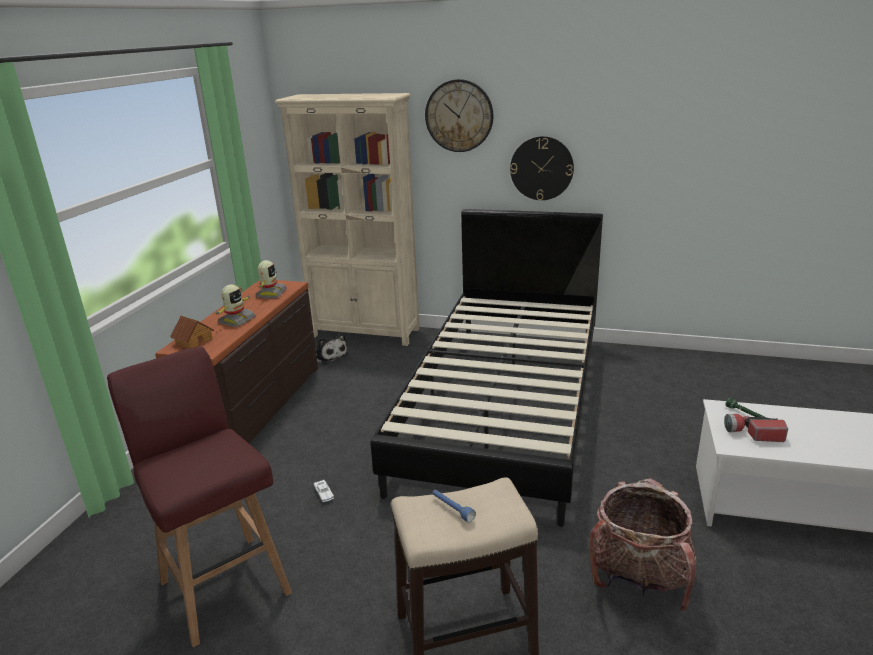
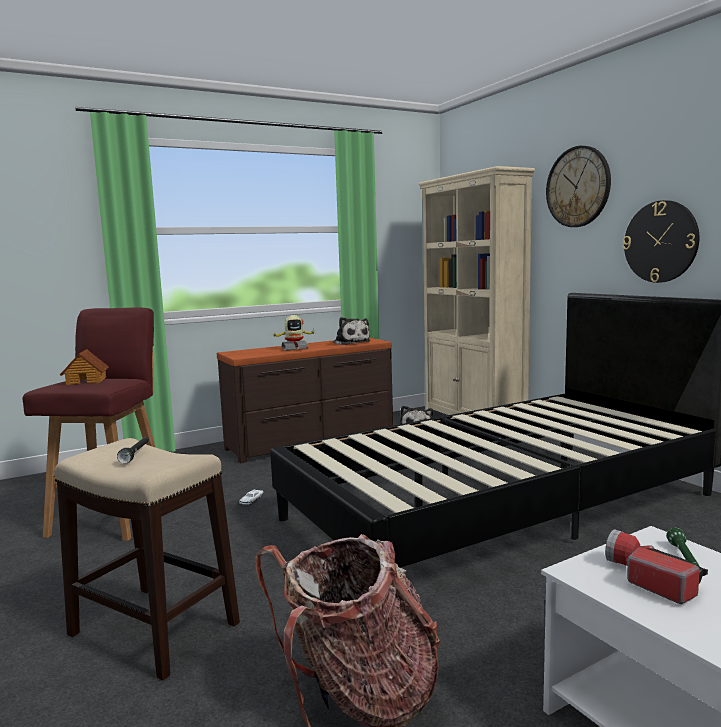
camera: 45 degrees right, 15 degrees down
toy house [170,316,214,348] -> toy house moved to [60,349,109,385]
toy robot [256,260,287,298] -> plush toy [333,317,371,345]
blue flashlight [432,490,476,522] -> black flashlight [117,437,149,464]

